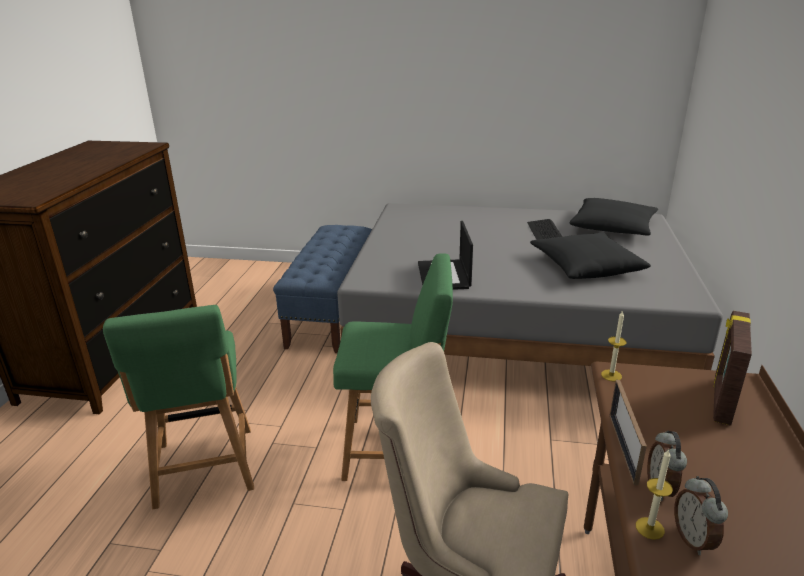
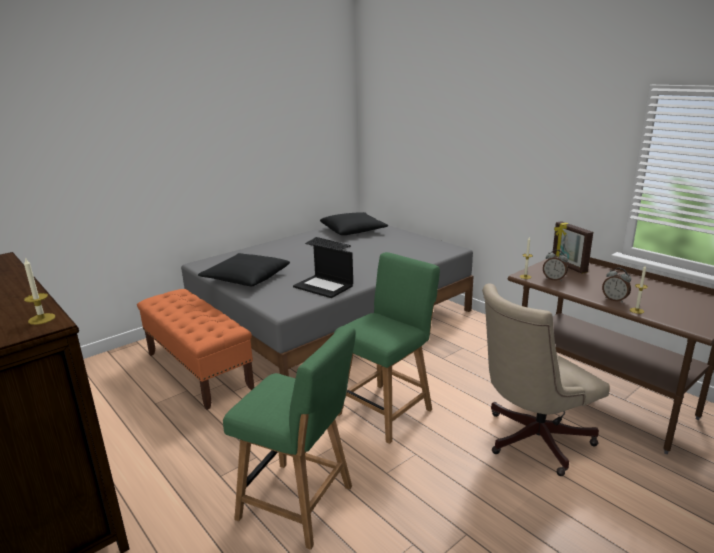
camera: 50 degrees left, 5 degrees down
blue bench [273,225,372,353] -> orange bench [137,289,254,410]
black pillow [530,232,651,279] -> black pillow moved to [198,253,290,286]
picture frame [610,380,647,485] -> none
alarm clock [674,476,728,555] -> alarm clock moved to [543,250,568,281]
none -> candle [24,257,55,325]

